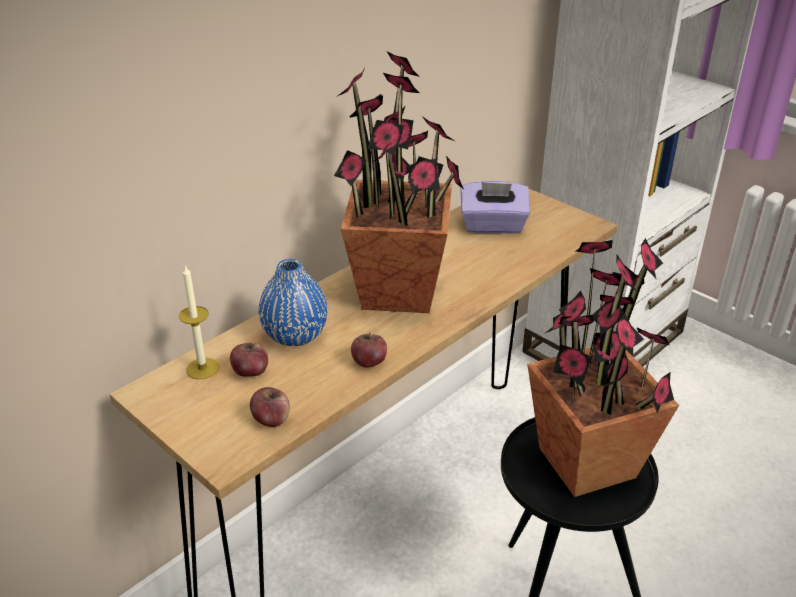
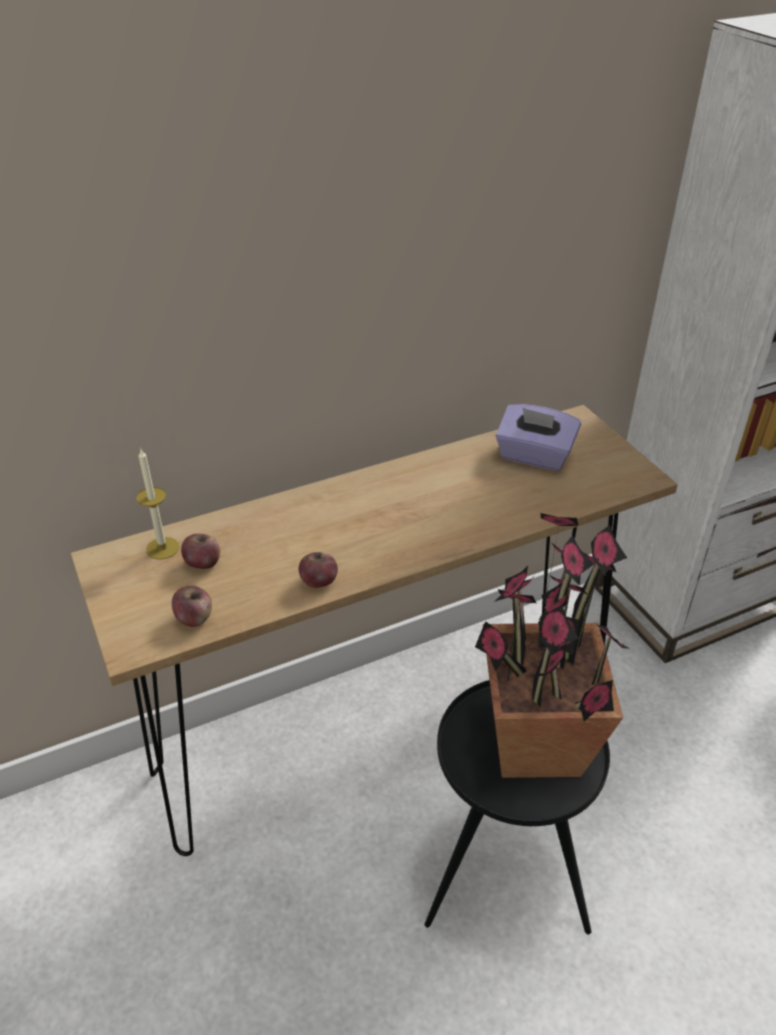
camera: 20 degrees right, 5 degrees up
blue vase [259,259,328,346] -> none
potted plant [334,52,464,313] -> none

